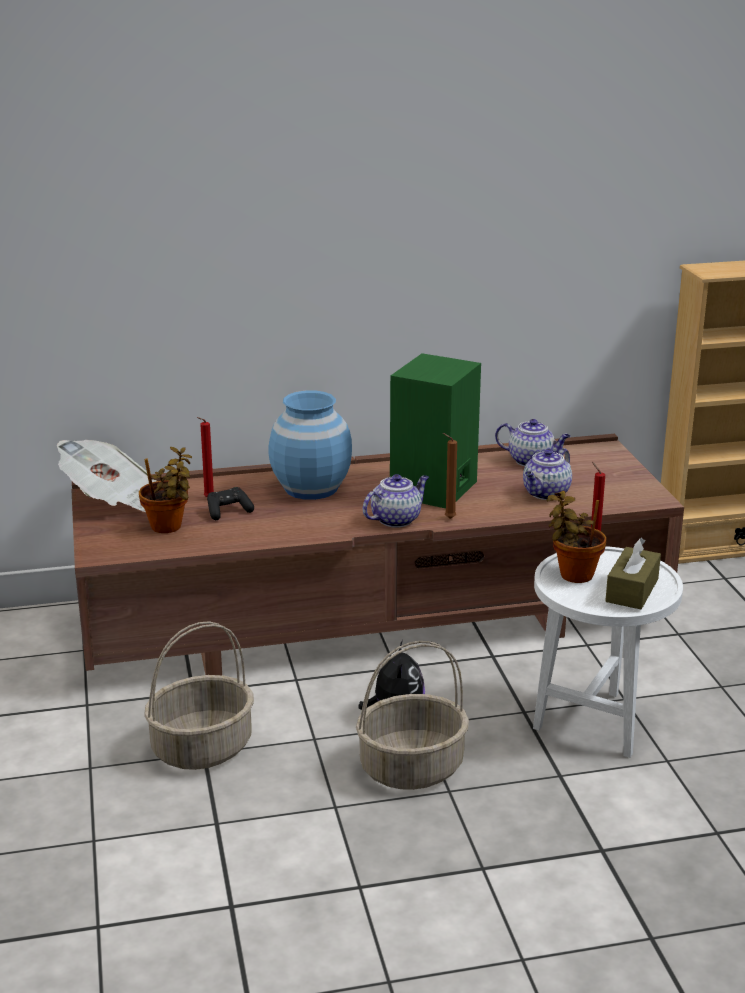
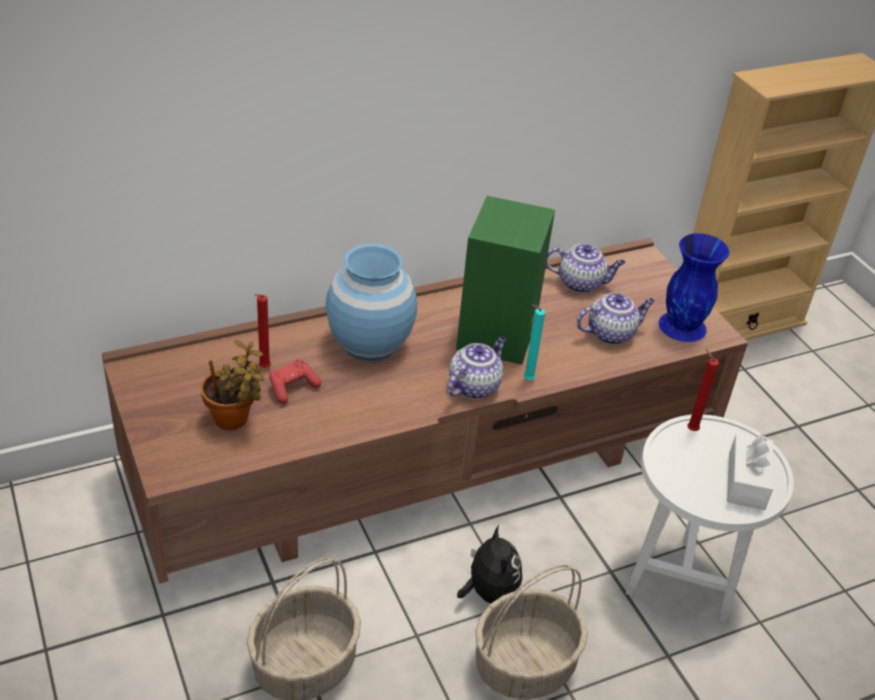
camera: 15 degrees left, 15 degrees up
newspaper [57,440,157,512] -> none
black game controller [207,487,254,520] -> red game controller [269,359,321,404]
brown candle [443,433,457,519] -> turquoise candle [523,304,545,380]
teapot [523,448,572,500] -> teapot turned 135 degrees counterclockwise [576,293,655,345]
potted plant [546,490,606,583] -> none
brown tissue box [605,538,661,609] -> white tissue box [727,433,773,510]
none -> blue vase [659,233,729,342]

